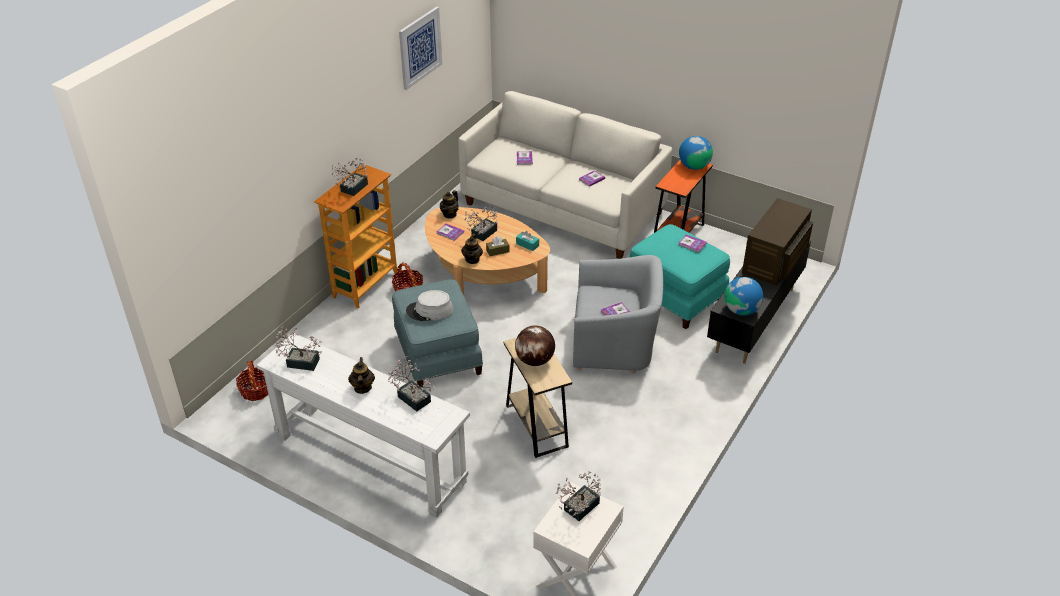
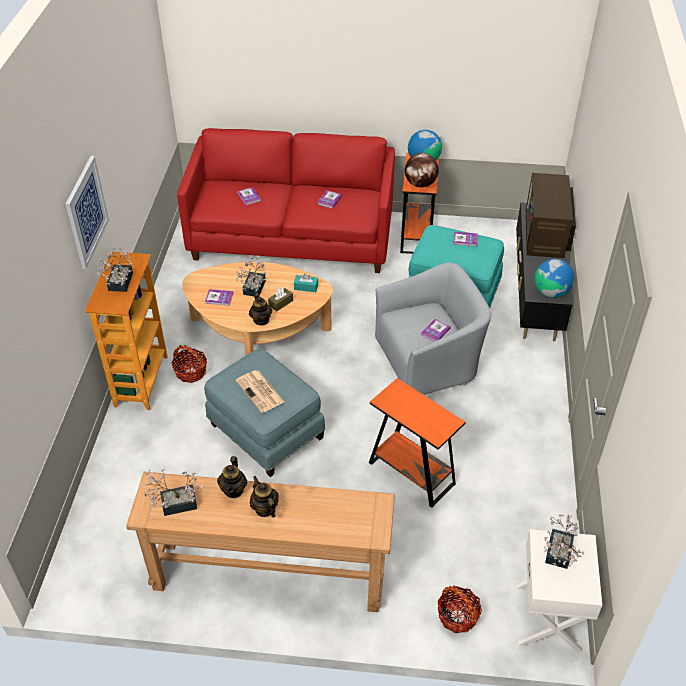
camera: 25 degrees left, 5 degrees up
basket [236,360,268,401] -> basket moved to [437,586,482,633]
white console table [256,333,470,517] -> brown console table [126,472,395,612]
potted plant [386,356,436,411] -> none
picture [399,7,442,90] -> picture moved to [65,156,109,269]
grey hat [406,290,453,321] -> newspaper [236,370,284,413]
teapot [440,190,459,219] -> teapot moved to [217,456,247,498]
white sofa [458,91,672,259] -> red sofa [177,128,395,273]
beige side table [503,338,572,458] -> orange side table [369,378,466,508]
globe [515,325,555,366] -> globe moved to [405,153,439,188]

